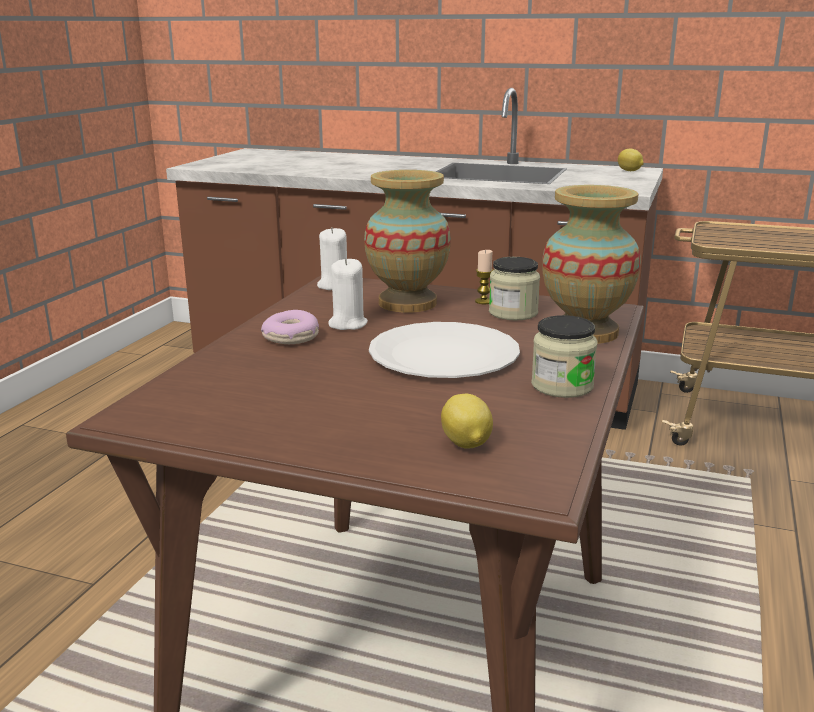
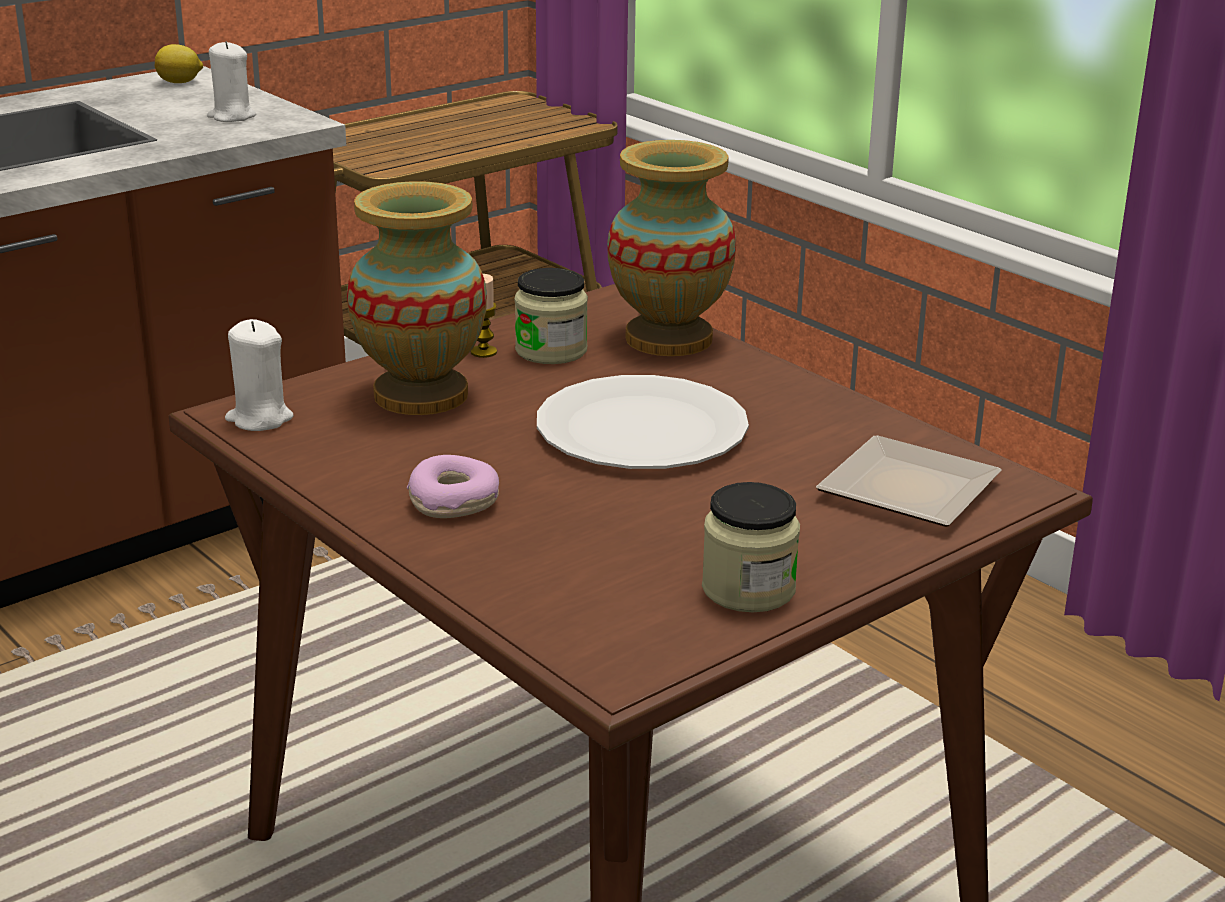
camera: 60 degrees left, 5 degrees up
white candle [328,258,368,330] -> white candle moved to [207,41,256,122]
lemon [441,394,493,449] -> plate [816,435,1002,527]
jar [531,315,597,398] -> jar moved to [702,482,800,612]

